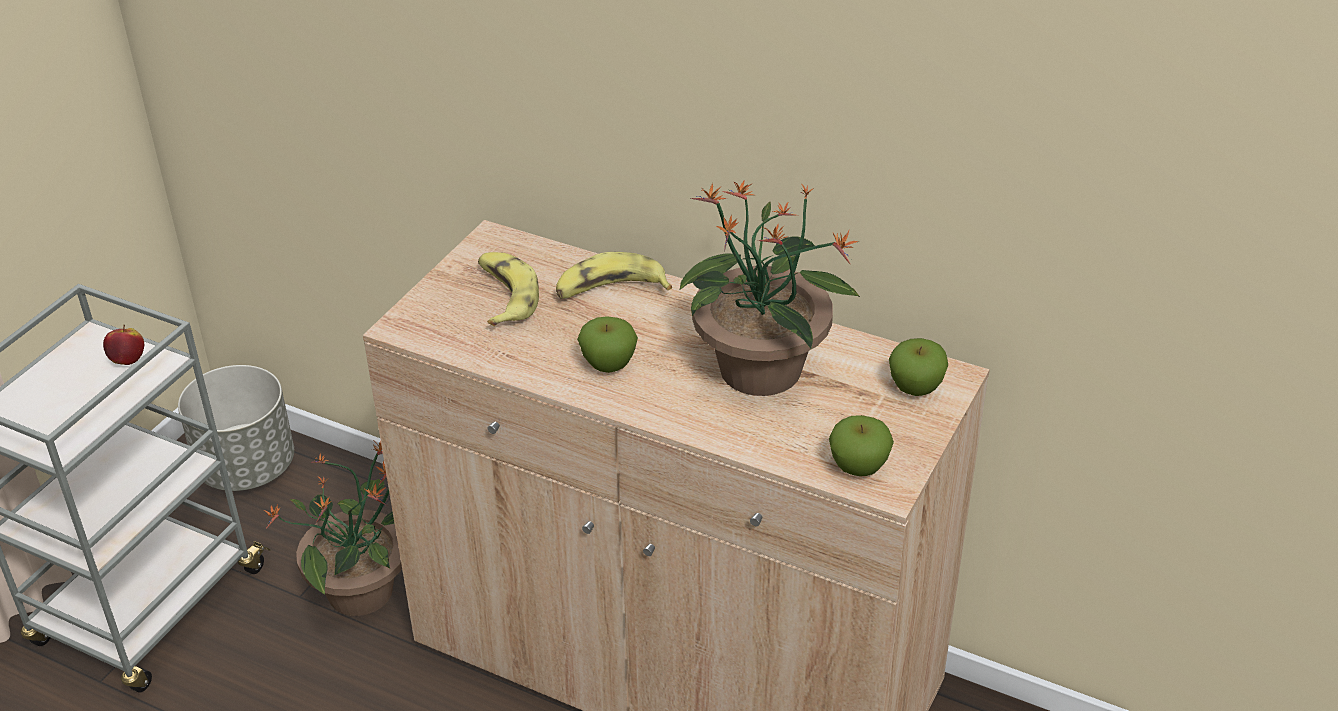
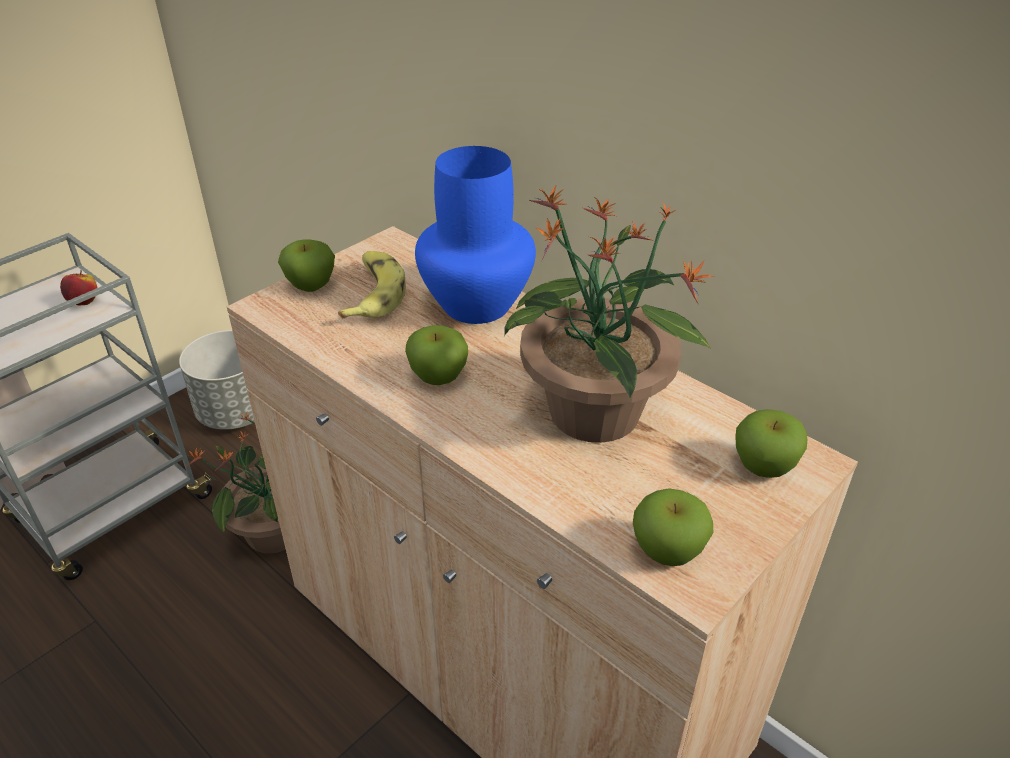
camera: 15 degrees right, 0 degrees up
banana [556,252,672,299] -> blue vase [415,146,536,324]
none -> apple [278,239,335,292]

